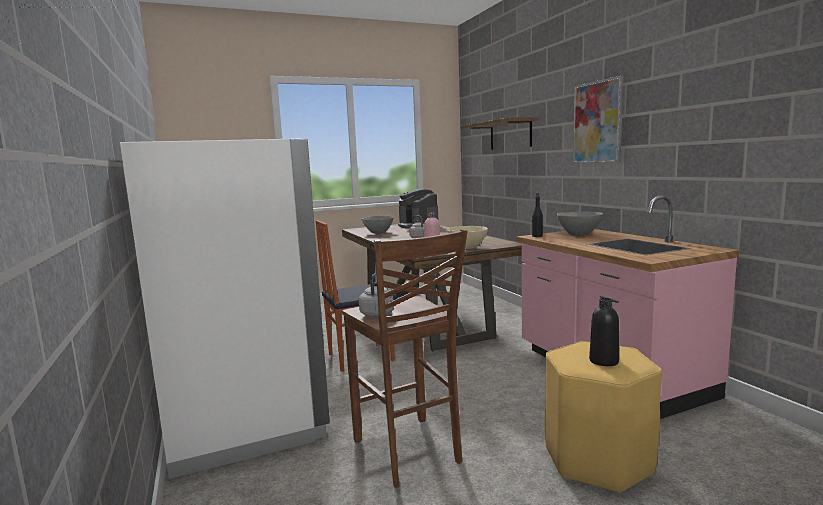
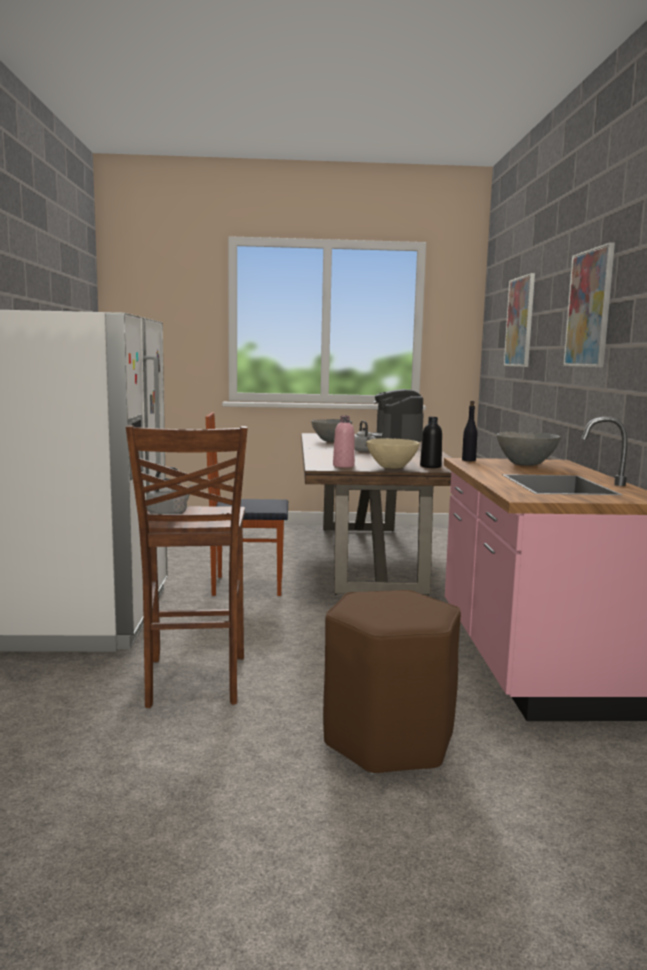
camera: 20 degrees right, 0 degrees up
shelf [461,117,538,150] -> picture [504,273,535,367]
yellow stool [545,341,662,493] -> brown stool [323,590,461,775]
black bottle [589,298,619,366] -> black bottle moved to [420,417,442,468]

